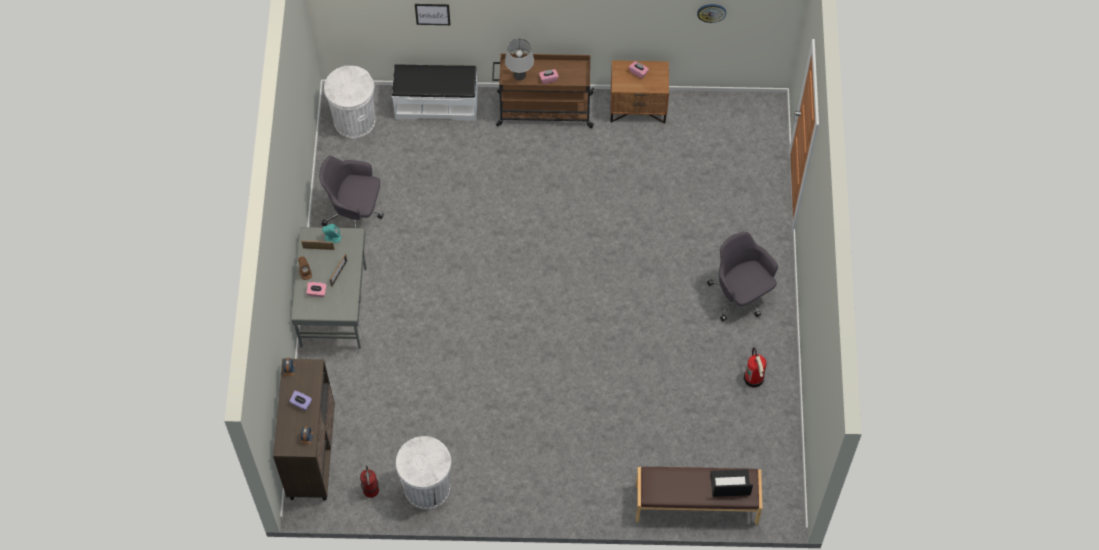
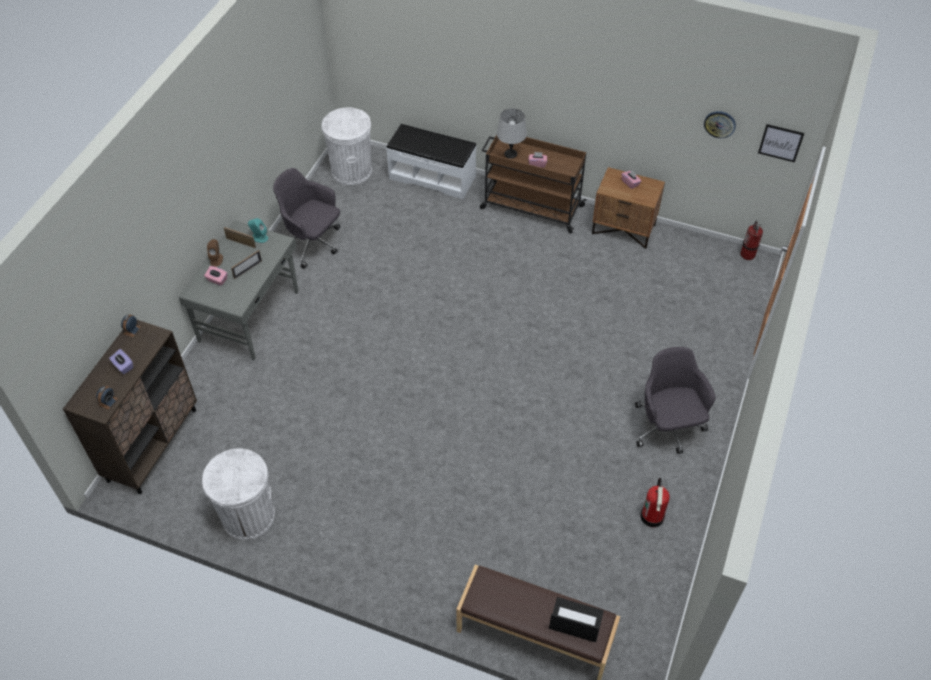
camera: 20 degrees right, 10 degrees down
fire extinguisher [360,465,379,498] -> fire extinguisher moved to [740,221,763,260]
picture [415,4,450,25] -> picture moved to [758,124,804,162]

